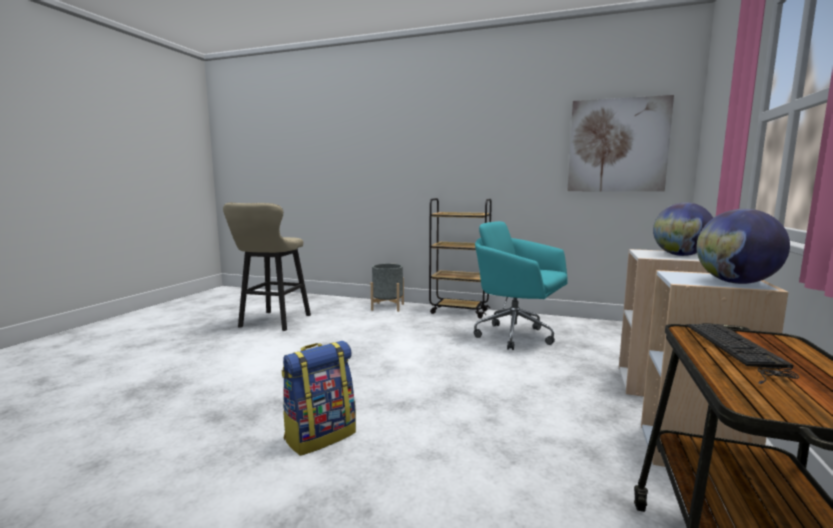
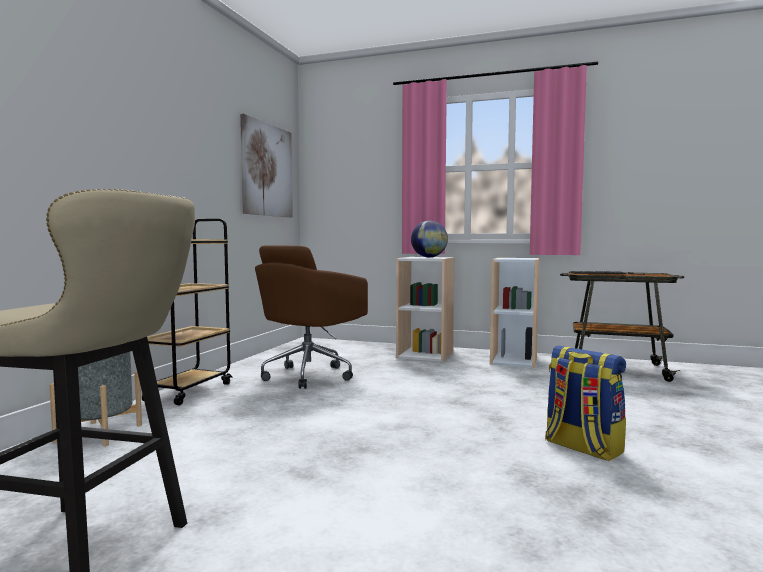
camera: 90 degrees left, 5 degrees down
turquoise office chair [474,221,568,350] -> brown office chair [255,245,368,389]
globe [696,209,790,284] -> none

